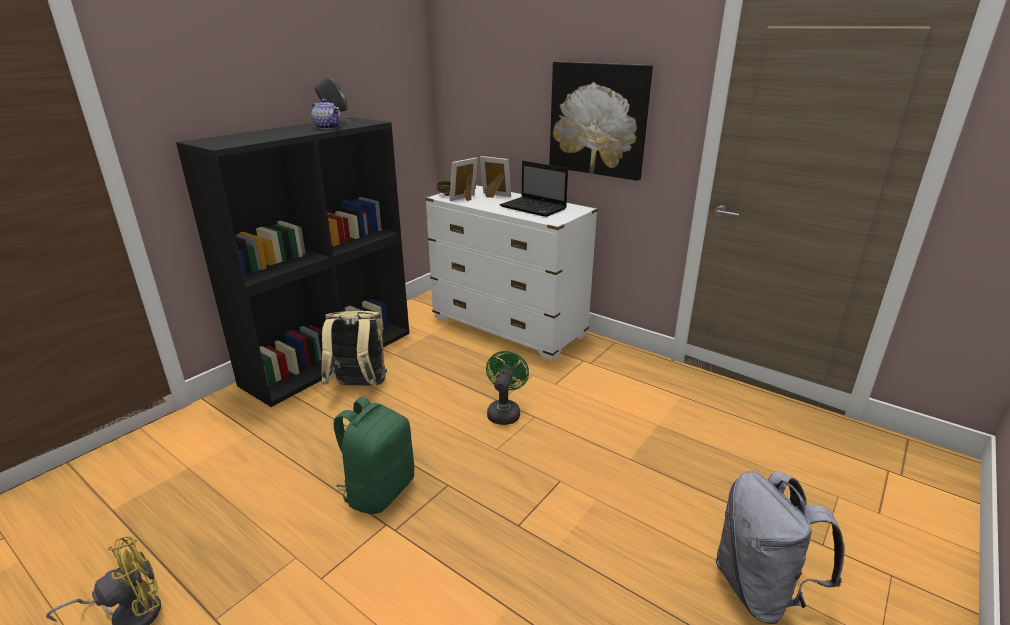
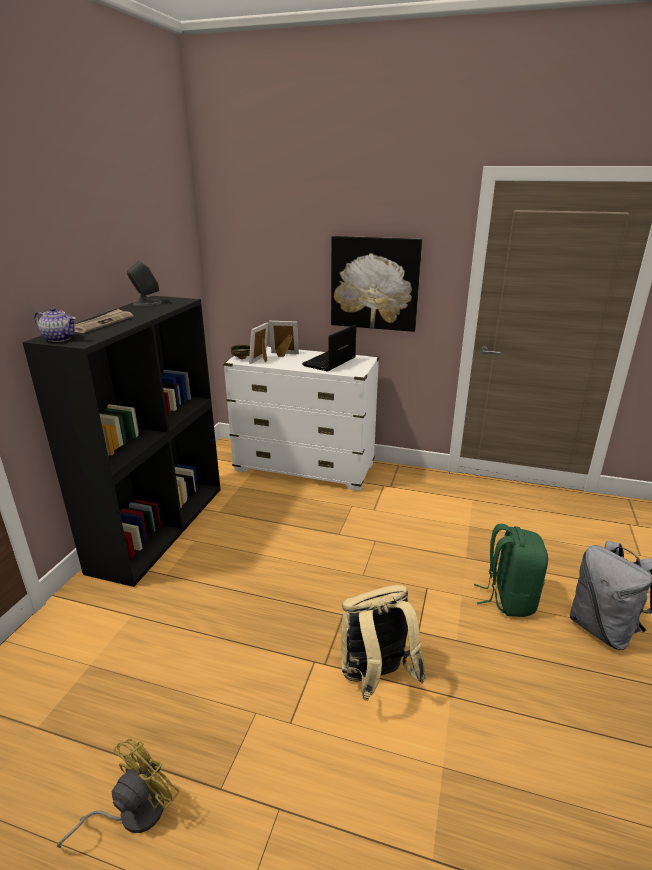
camera: 20 degrees left, 0 degrees up
teapot [311,99,341,129] -> teapot moved to [34,307,76,342]
beige backpack [321,311,387,387] -> beige backpack moved to [341,585,426,701]
green backpack [333,396,414,514] -> green backpack moved to [474,524,548,617]
green fan [486,351,529,425] -> none
laptop [500,161,568,217] -> laptop turned 105 degrees clockwise [302,325,356,371]
none -> newspaper [74,309,133,333]

